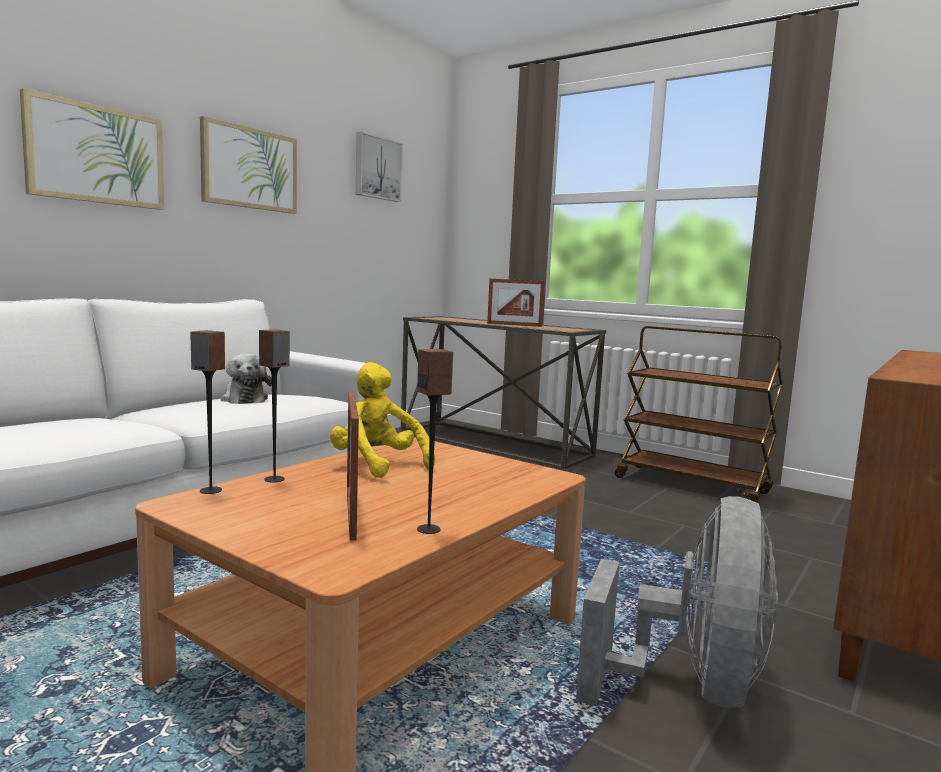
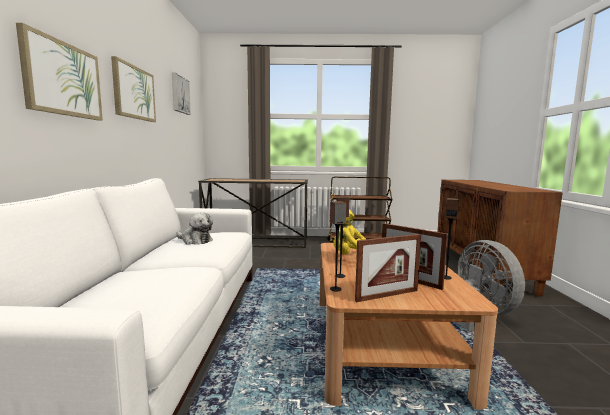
camera: 35 degrees left, 0 degrees up
picture frame [487,279,545,327] -> picture frame moved to [355,234,421,302]

